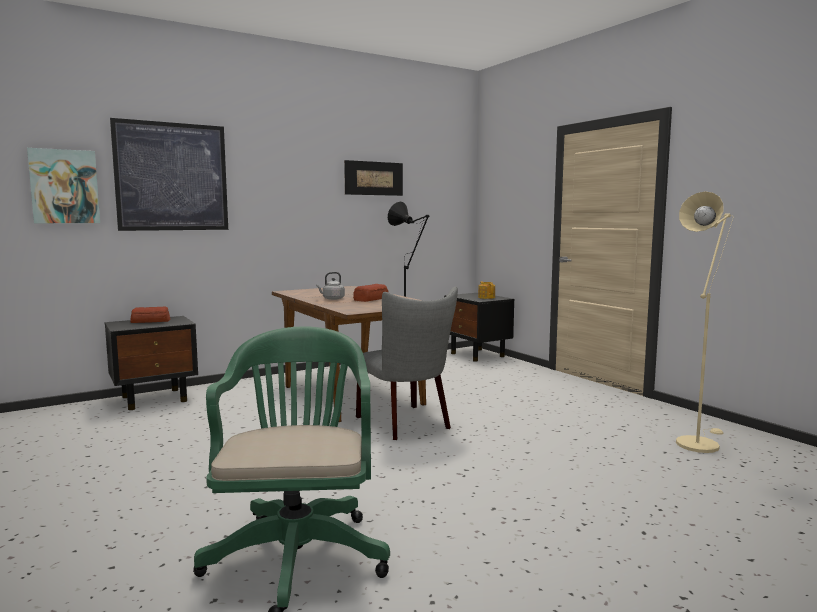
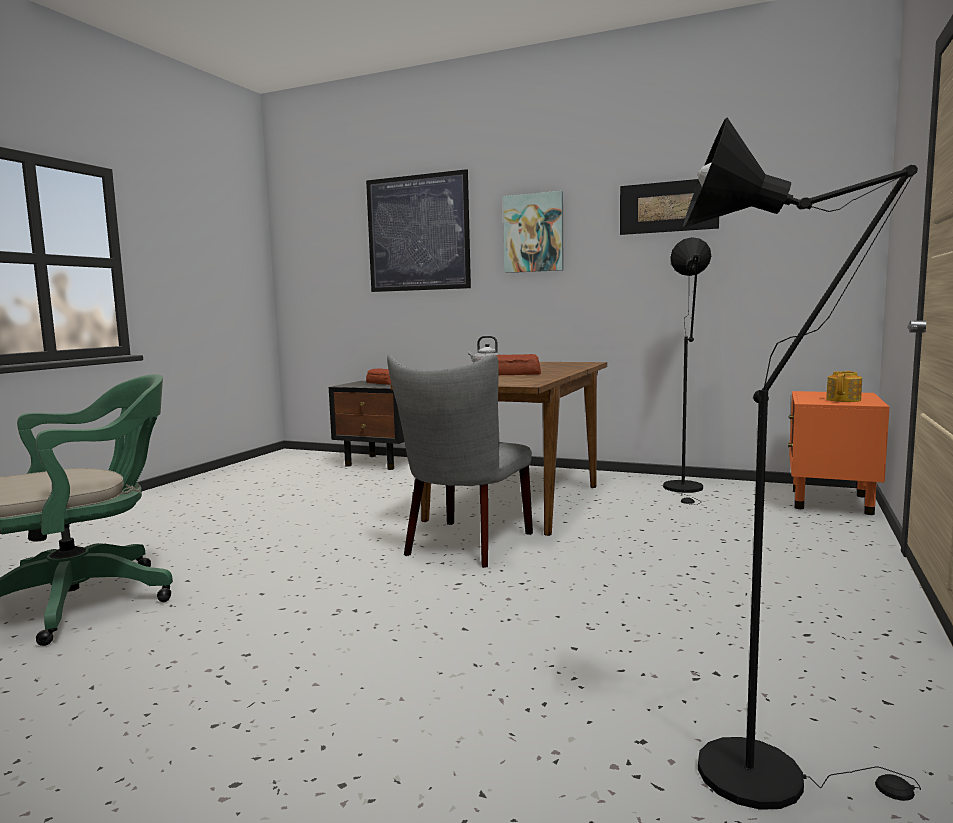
camera: 55 degrees right, 0 degrees up
picture [27,148,100,223] -> picture moved to [503,191,564,273]
black nightstand [444,293,514,362] -> orange nightstand [788,391,890,515]
beige floor lamp [676,191,733,453] -> black floor lamp [683,117,921,810]

